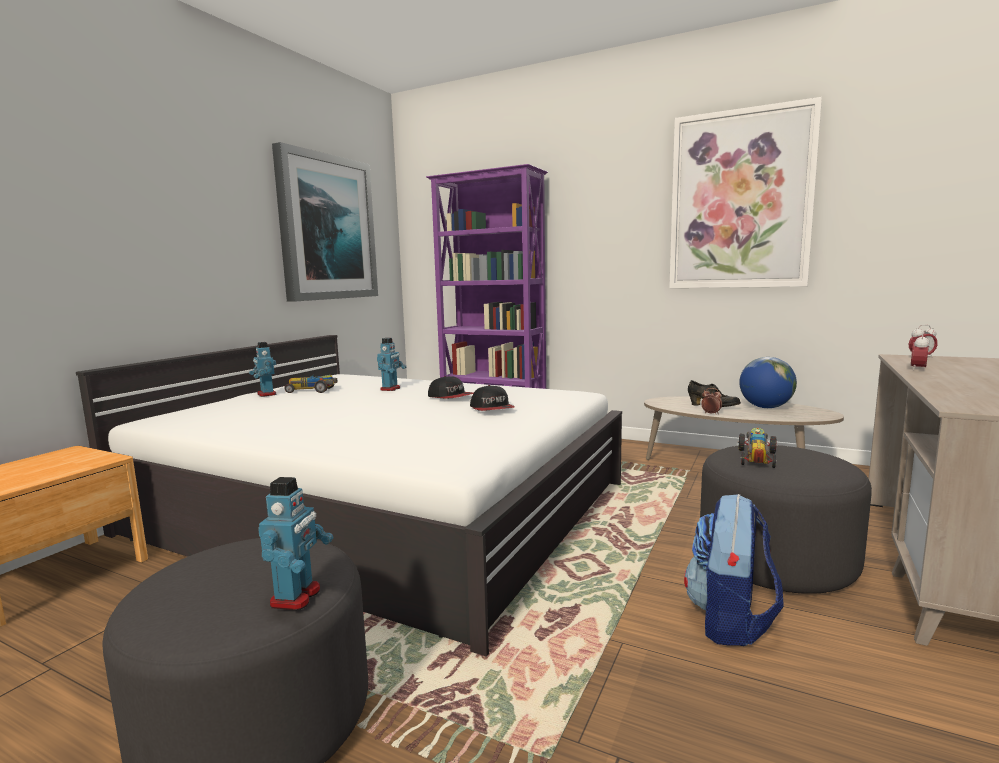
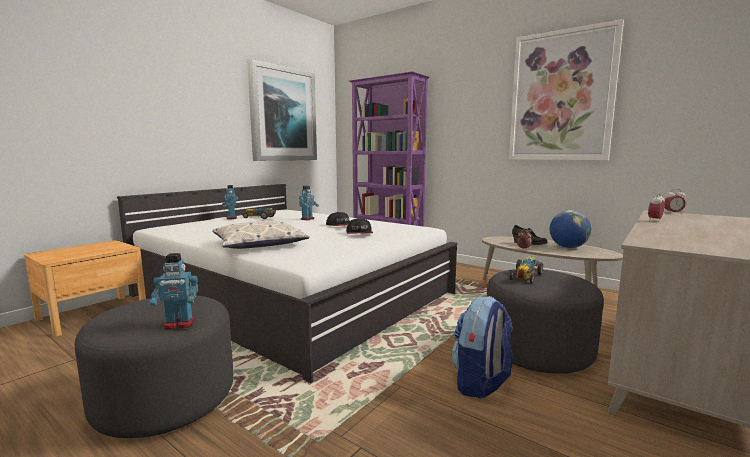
camera: 10 degrees right, 0 degrees up
toy robot [258,477,333,610] -> toy robot turned 60 degrees clockwise [149,253,198,330]
none -> pillow [212,220,310,249]

